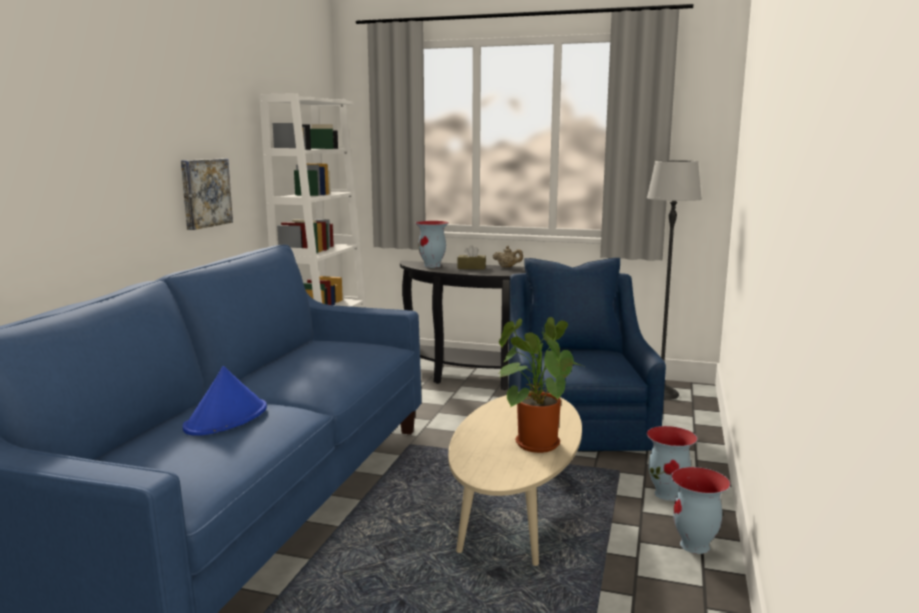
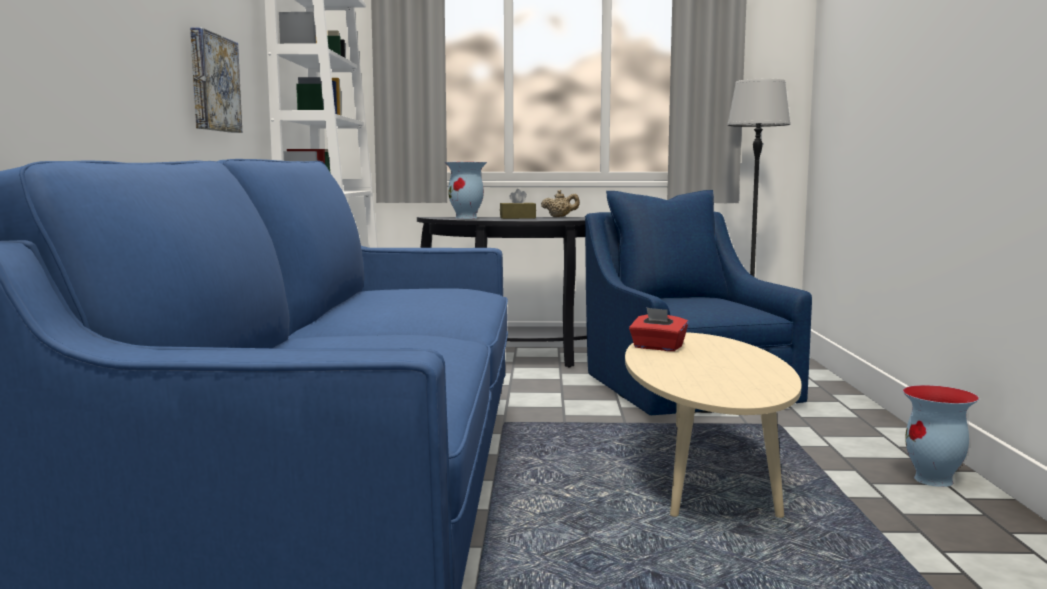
camera: 15 degrees left, 5 degrees down
blue hat [183,366,267,436] -> none
potted plant [498,317,582,453] -> none
vase [647,426,697,501] -> none
none -> red tissue box [629,307,688,351]

